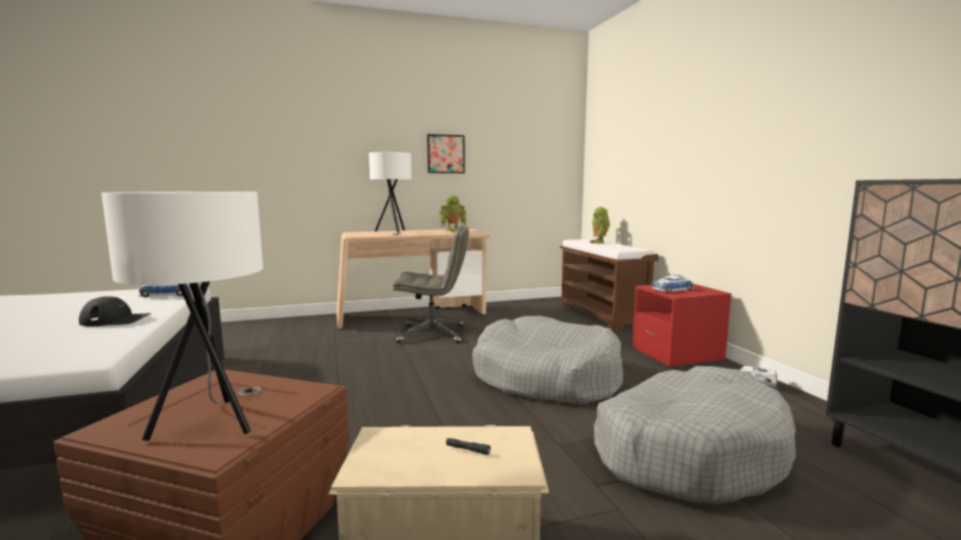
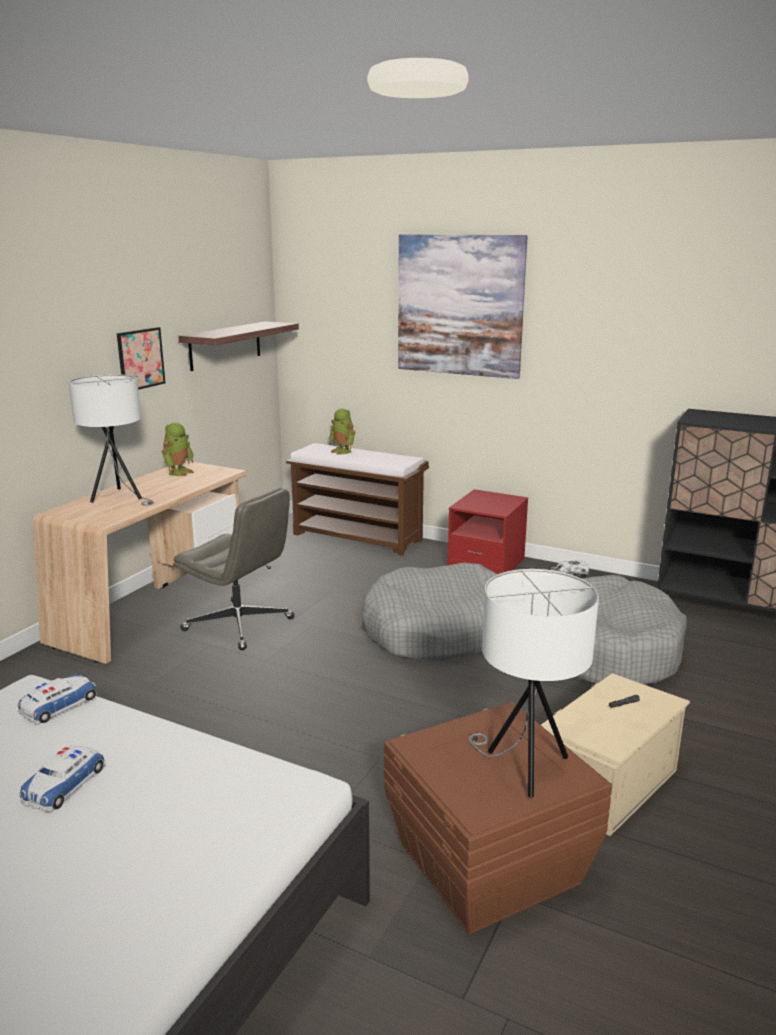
camera: 45 degrees left, 10 degrees up
black cap [79,296,152,326] -> none
grey office chair [392,226,469,344] -> grey office chair turned 75 degrees clockwise [173,488,295,650]
toy car [652,275,693,293] -> toy car moved to [20,746,106,812]
none -> shelf [178,321,299,371]
none -> picture [398,234,528,379]

